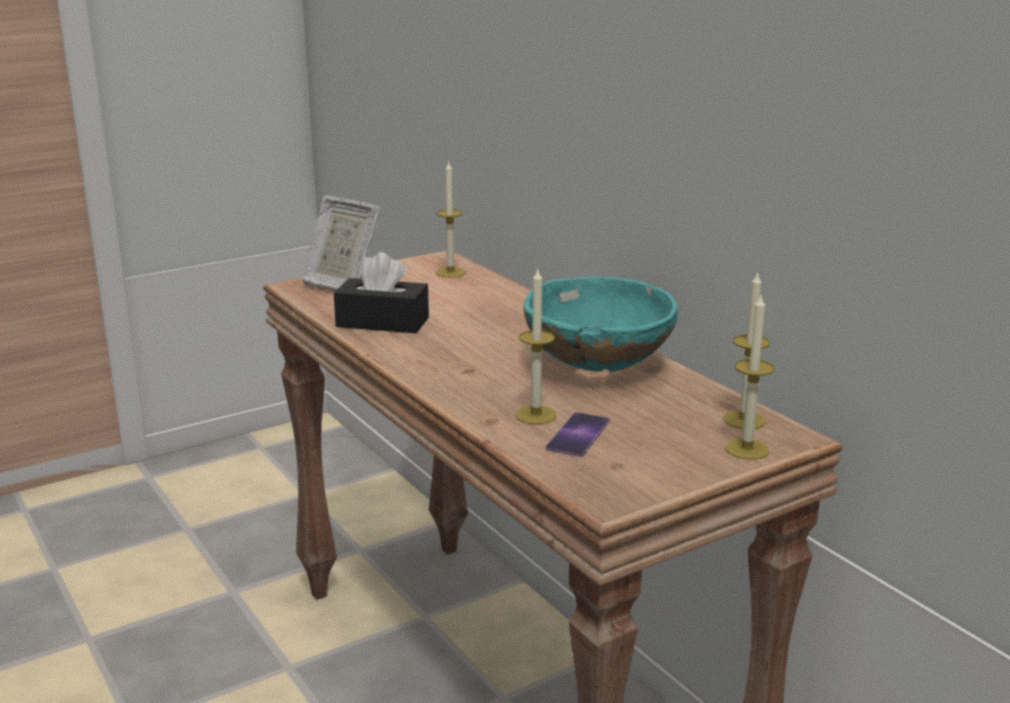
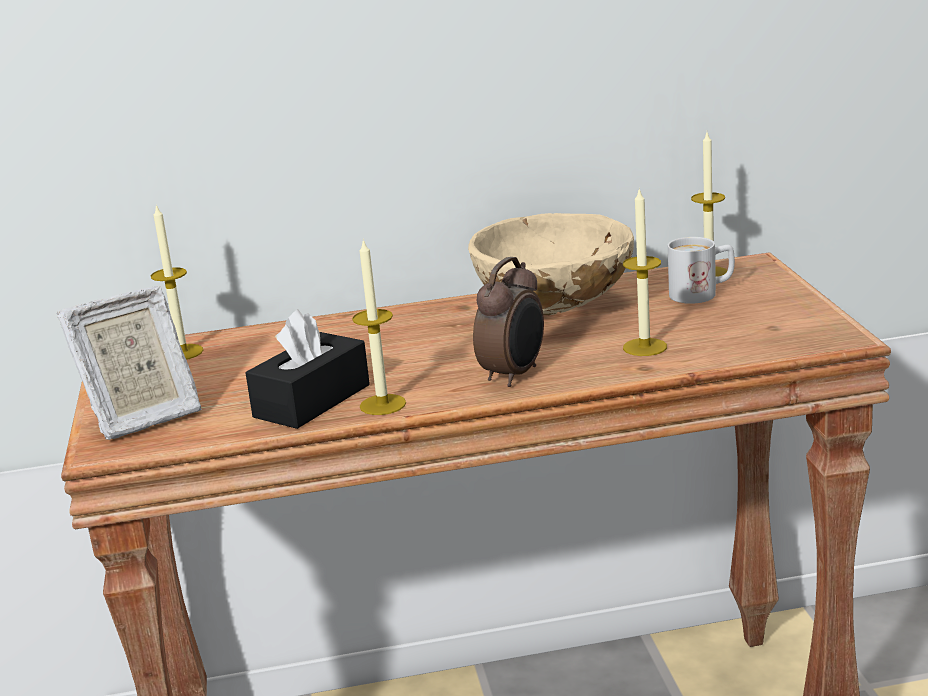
camera: 65 degrees left, 0 degrees up
turquoise bowl [523,276,677,372] -> beige bowl [468,213,634,315]
phone [545,412,609,457] -> none
candle [725,296,774,460] -> candle moved to [352,239,406,415]
none -> alarm clock [473,257,544,387]
none -> white mug [668,237,735,304]

